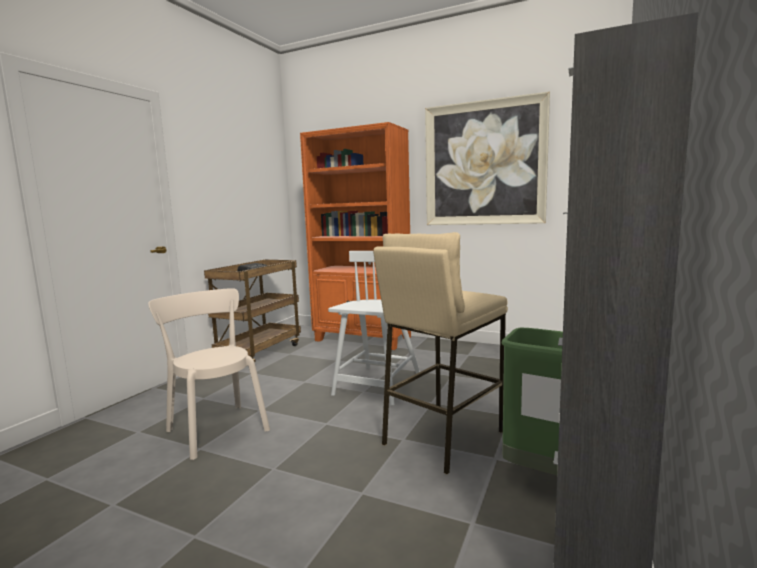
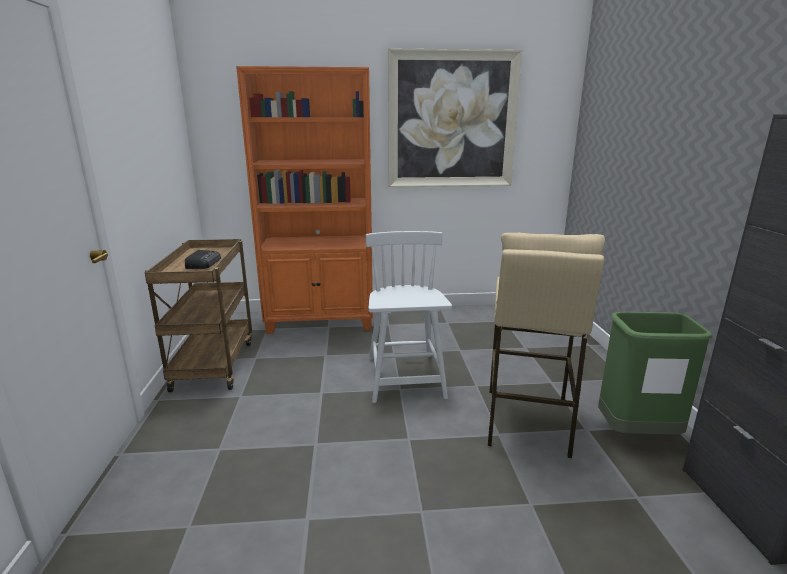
camera: 30 degrees left, 10 degrees up
beige chair [148,288,270,460] -> none

